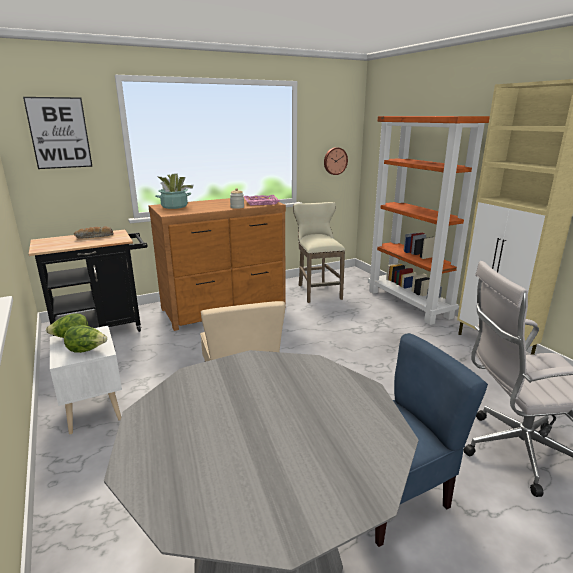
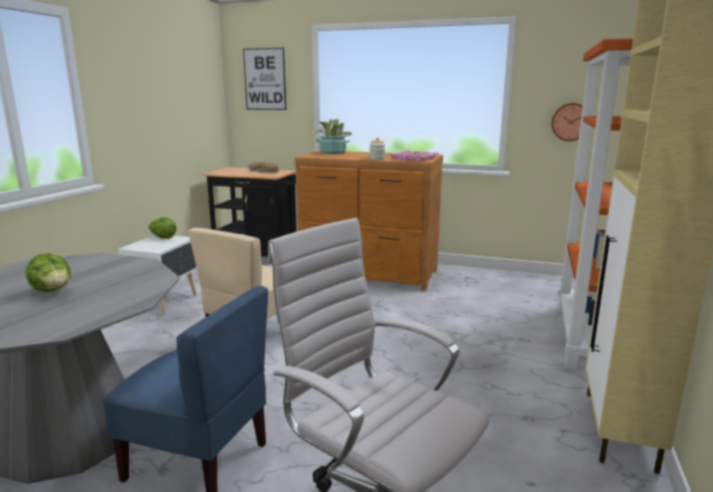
camera: 45 degrees right, 5 degrees down
lettuce [64,325,107,353] -> lettuce moved to [26,253,71,292]
beige stool [293,202,345,303] -> none

